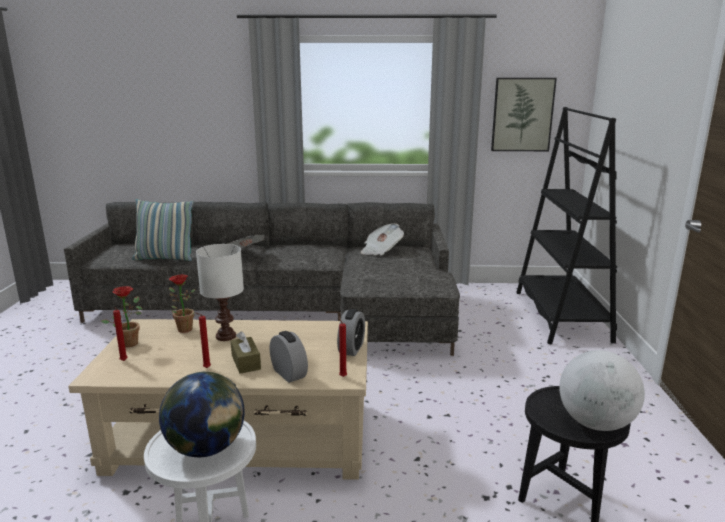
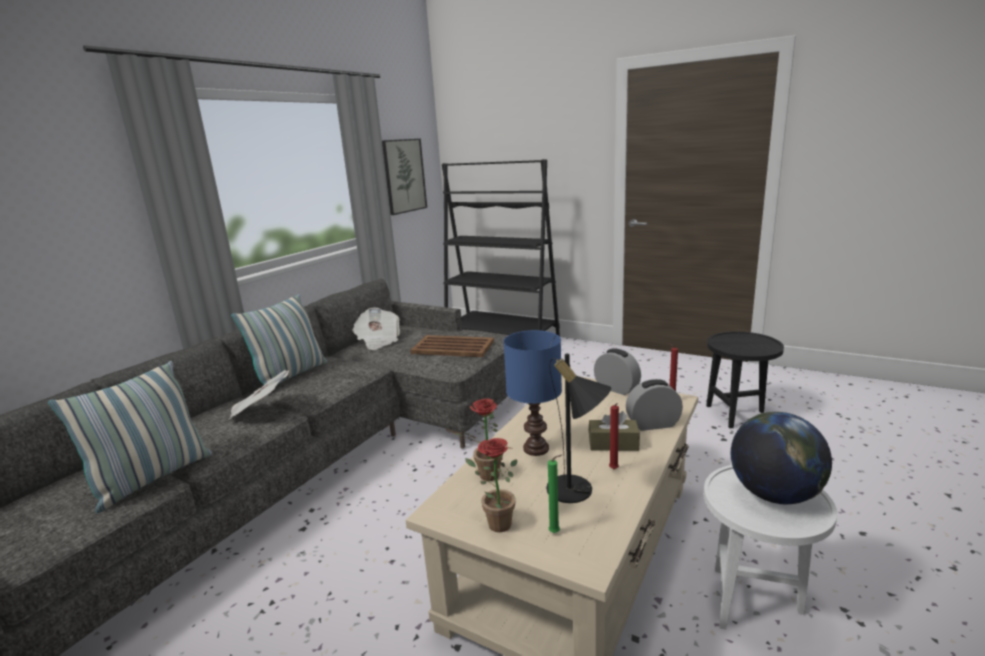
camera: 60 degrees left, 0 degrees up
red candle [113,308,128,361] -> green candle [548,454,562,533]
white table lamp [196,244,244,341] -> blue table lamp [504,330,562,456]
globe [559,350,645,431] -> none
none -> pillow [231,294,328,385]
none -> brown tray [410,335,494,357]
none -> black table lamp [546,353,612,503]

